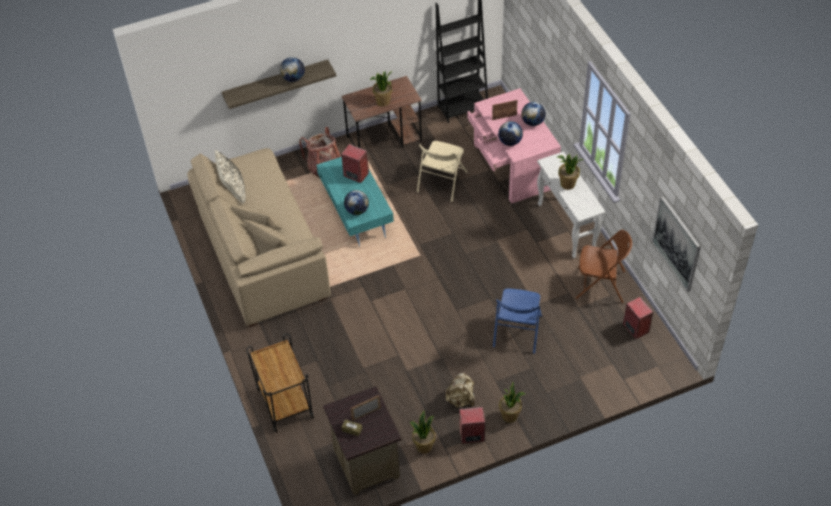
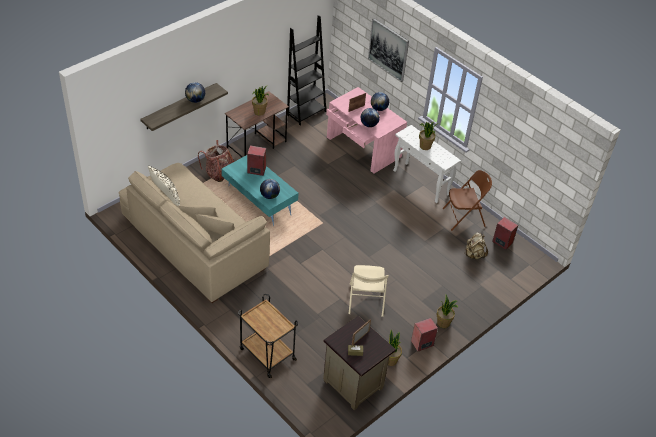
camera: 25 degrees left, 5 degrees down
beige chair [417,141,468,202] -> beige chair moved to [348,265,389,317]
beige backpack [446,373,475,407] -> beige backpack moved to [465,232,488,260]
blue chair [493,288,542,354] -> none
picture [652,196,701,292] -> picture moved to [368,18,409,82]

